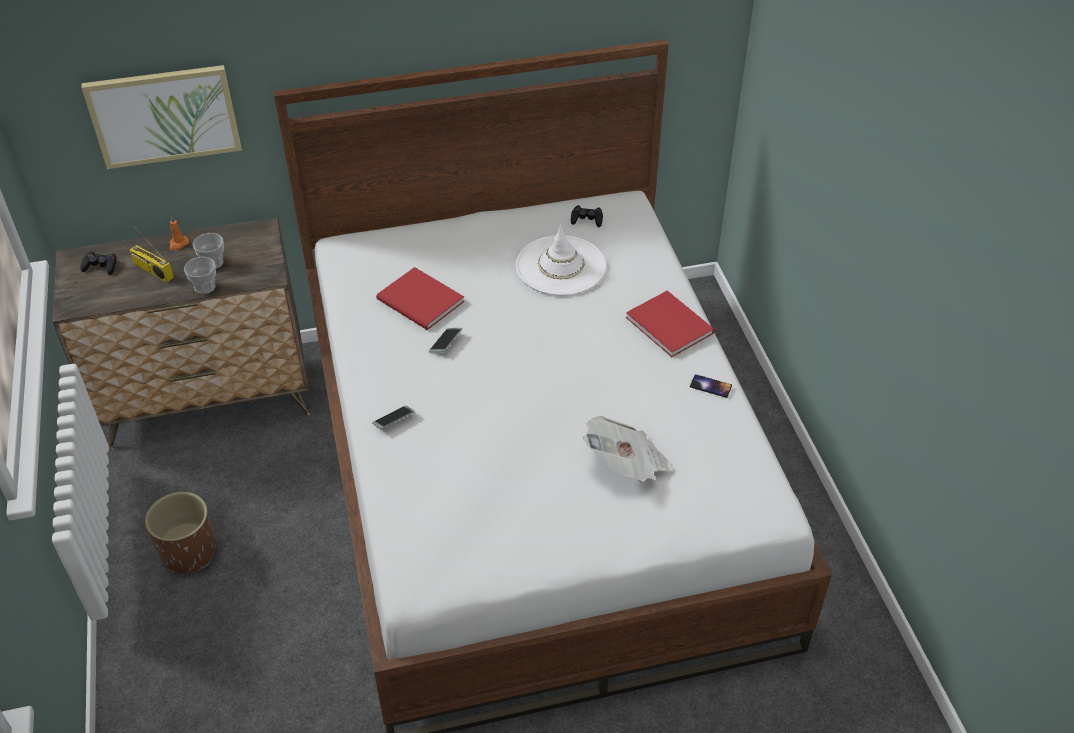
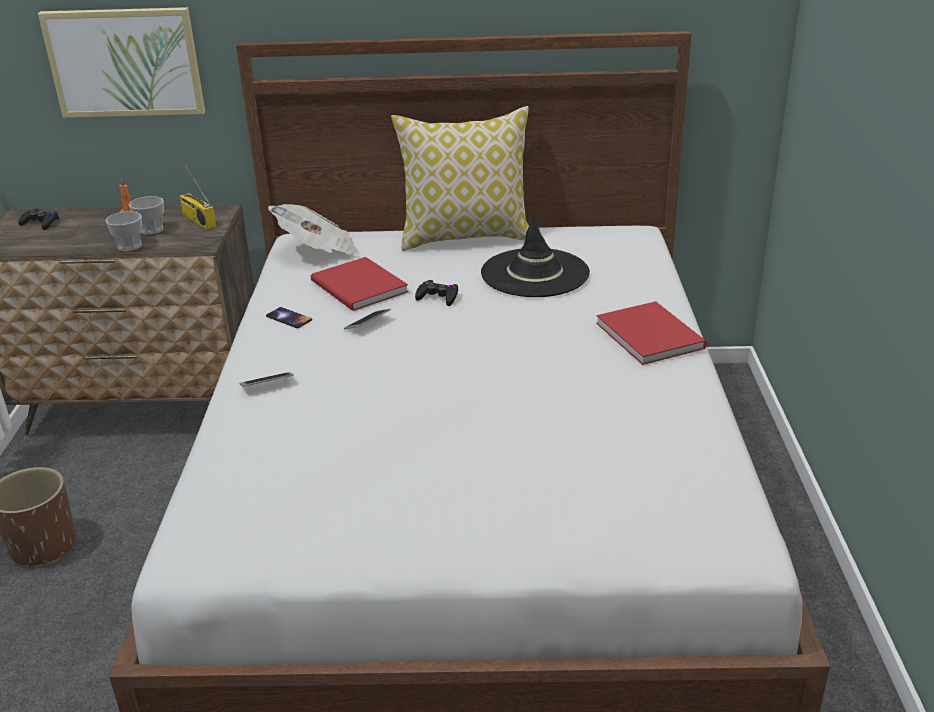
camera: 15 degrees right, 15 degrees down
radio [130,226,174,283] -> radio moved to [180,165,217,229]
white hat [516,225,606,295] -> black hat [481,213,590,297]
black game controller [571,205,603,227] -> black game controller moved to [415,280,458,306]
newspaper [583,416,673,483] -> newspaper moved to [268,204,360,255]
phone [690,374,732,398] -> phone moved to [266,307,312,328]
none -> pillow [391,106,529,251]

